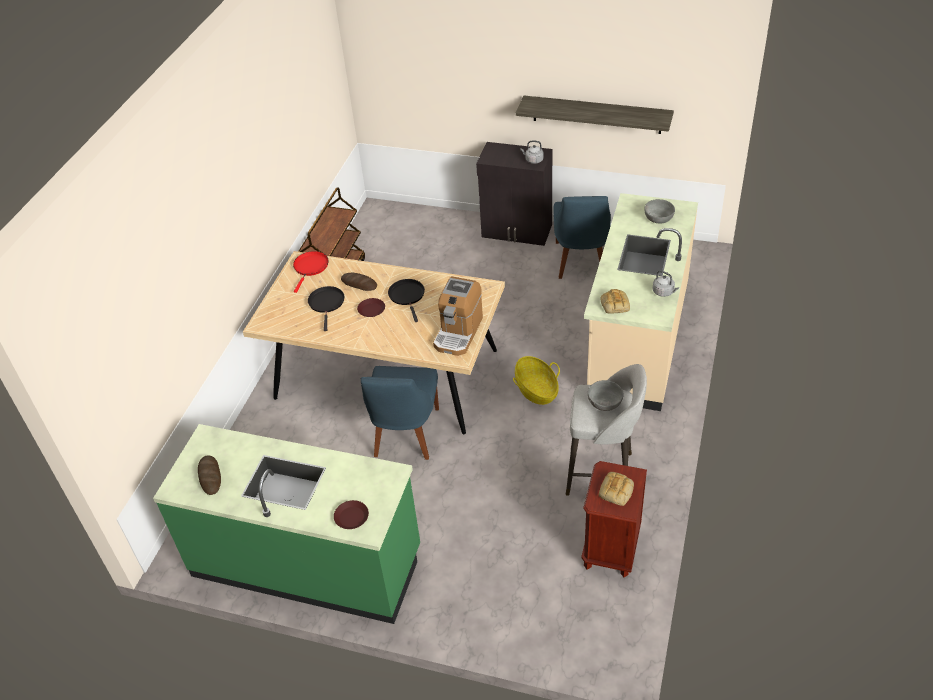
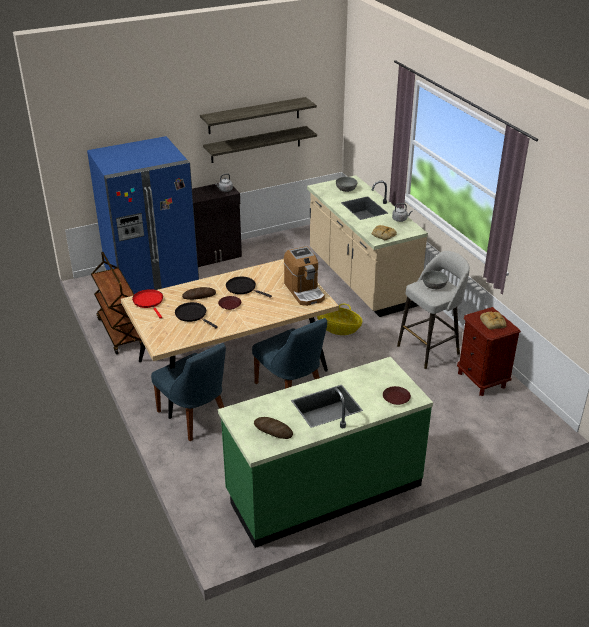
camera: 45 degrees left, 10 degrees down
blue chair [553,196,611,279] -> blue chair moved to [151,343,226,441]
none -> blue fridge [87,136,199,295]
none -> shelf [200,97,317,134]

